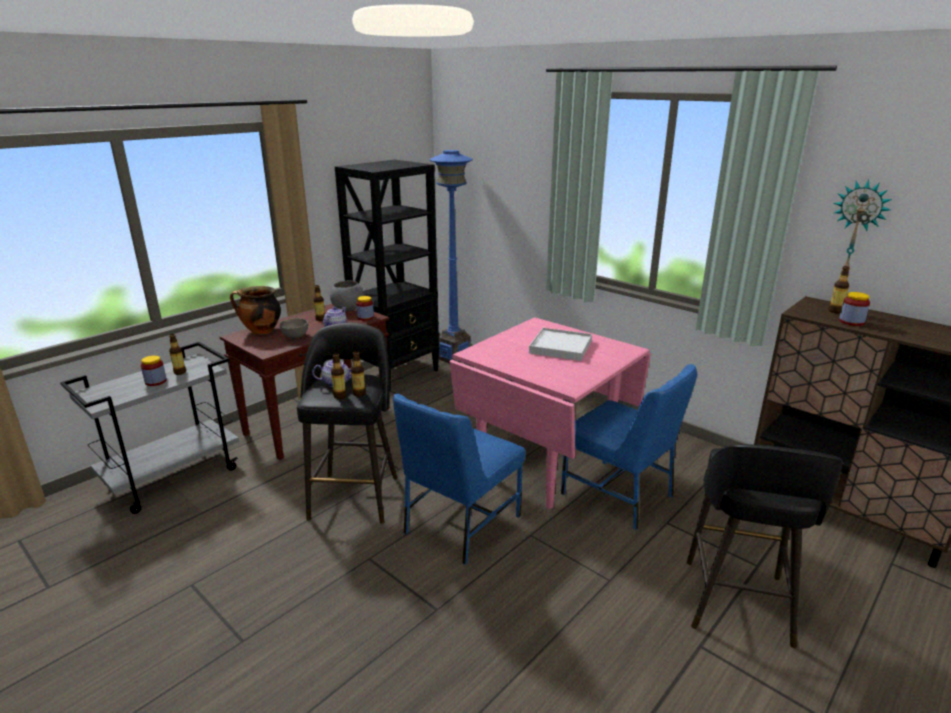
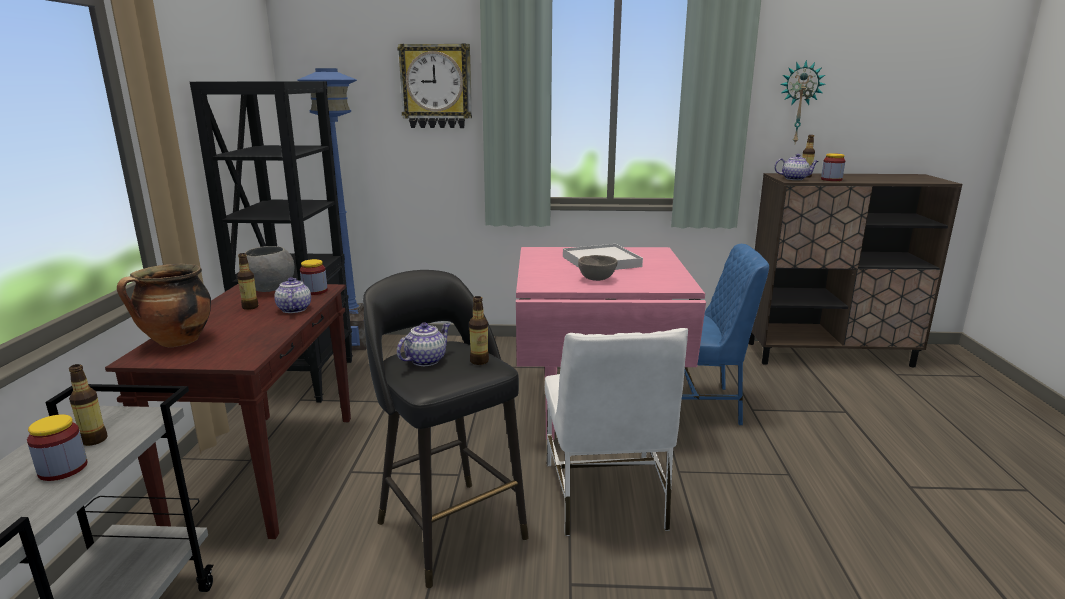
camera: 40 degrees left, 5 degrees down
grey bowl [279,318,308,338] -> grey bowl moved to [578,255,618,281]
bottle [331,353,346,399] -> none
blue chair [393,394,525,565] -> white chair [545,328,688,536]
black stool [687,444,843,648] -> none
none -> wall clock [397,44,472,128]
none -> teapot [774,154,819,180]

